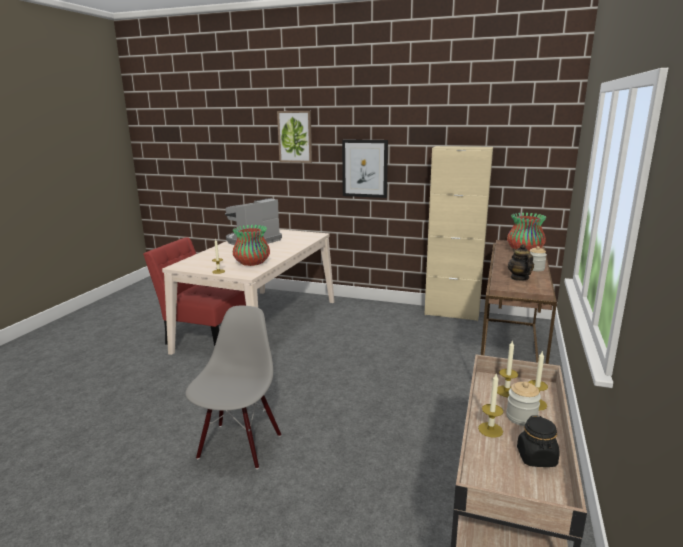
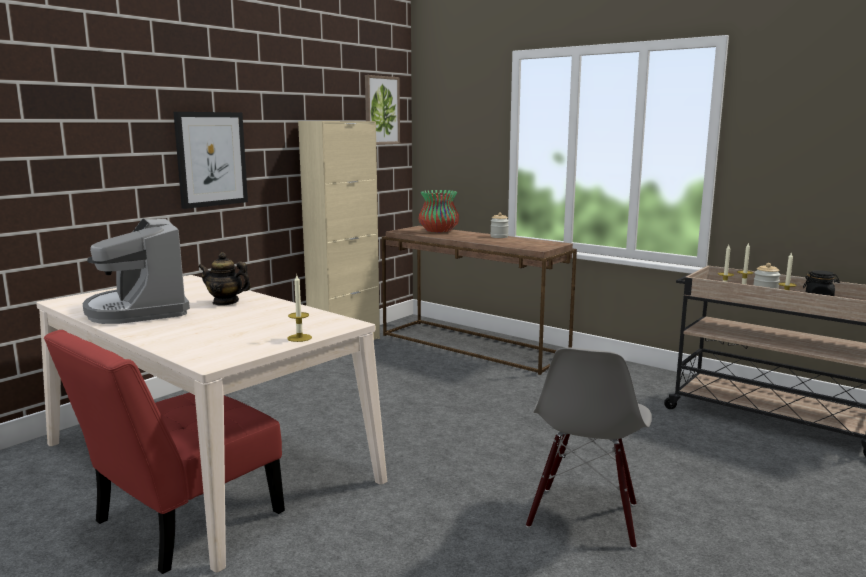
camera: 70 degrees left, 5 degrees down
grey chair [185,306,281,469] -> grey chair turned 105 degrees counterclockwise [526,347,652,549]
vase [233,225,270,266] -> none
picture [277,111,312,163] -> picture moved to [365,75,400,145]
teapot [508,244,534,281] -> teapot moved to [198,252,251,305]

